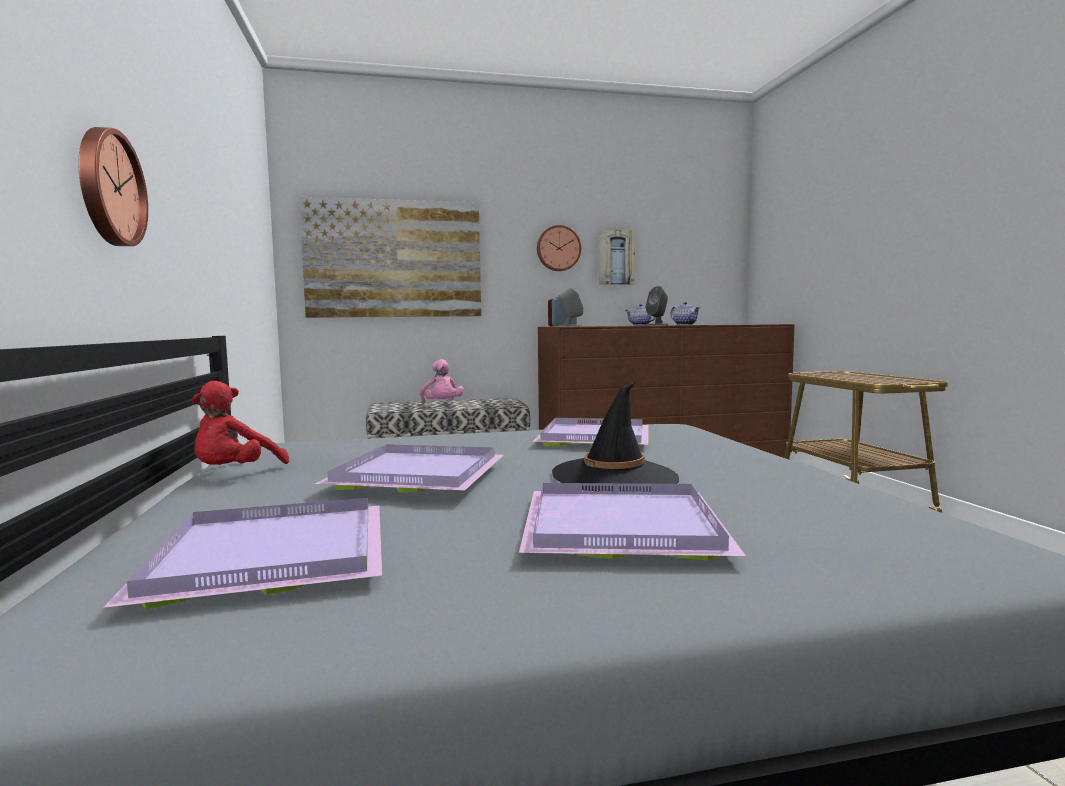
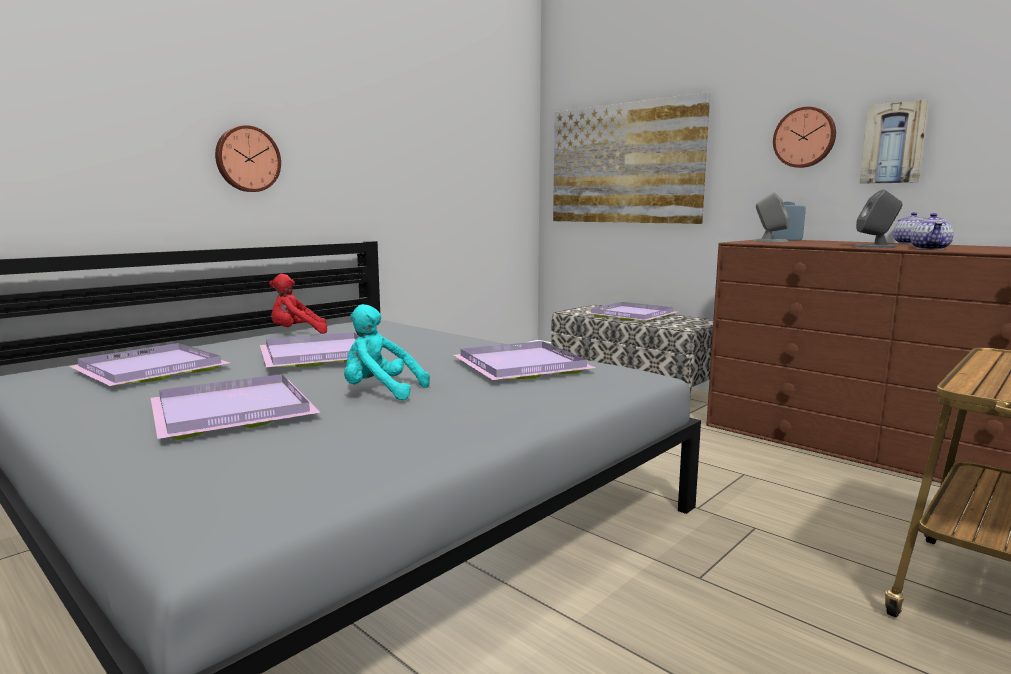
camera: 55 degrees right, 5 degrees up
pink plush toy [420,359,464,404] -> purple tray [588,302,677,321]
black hat [552,382,679,492] -> turquoise plush toy [344,304,430,400]

